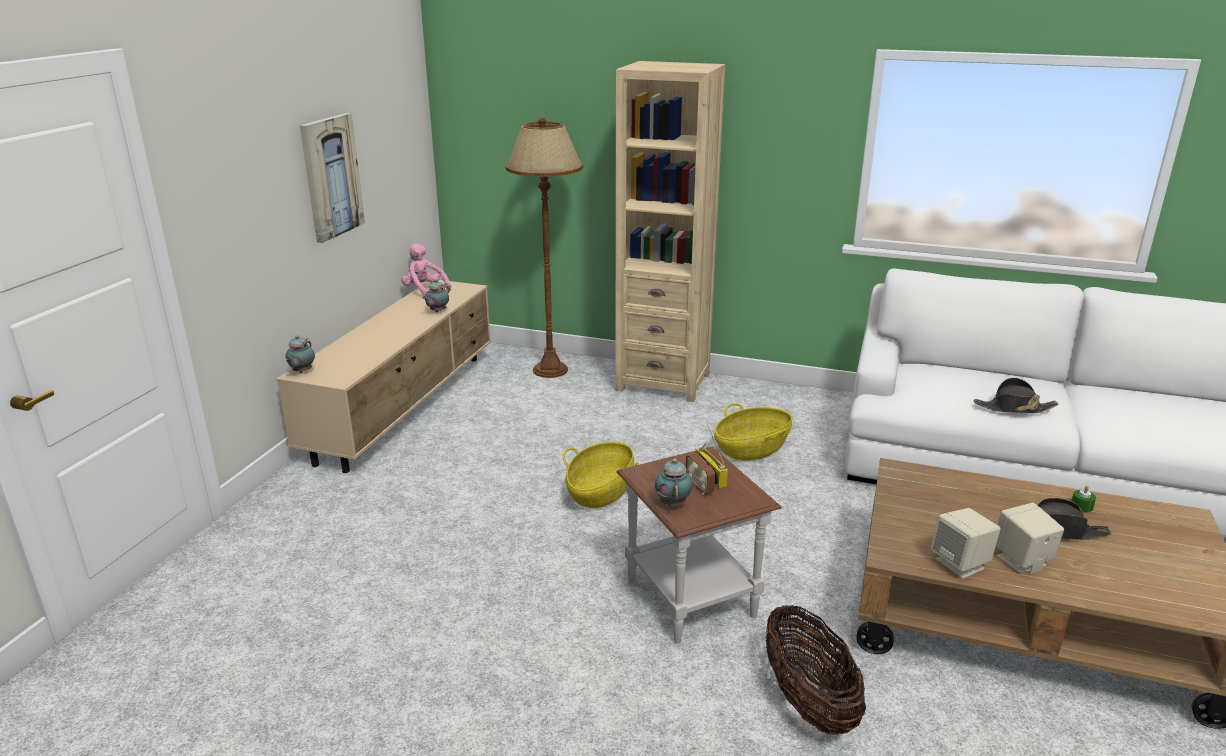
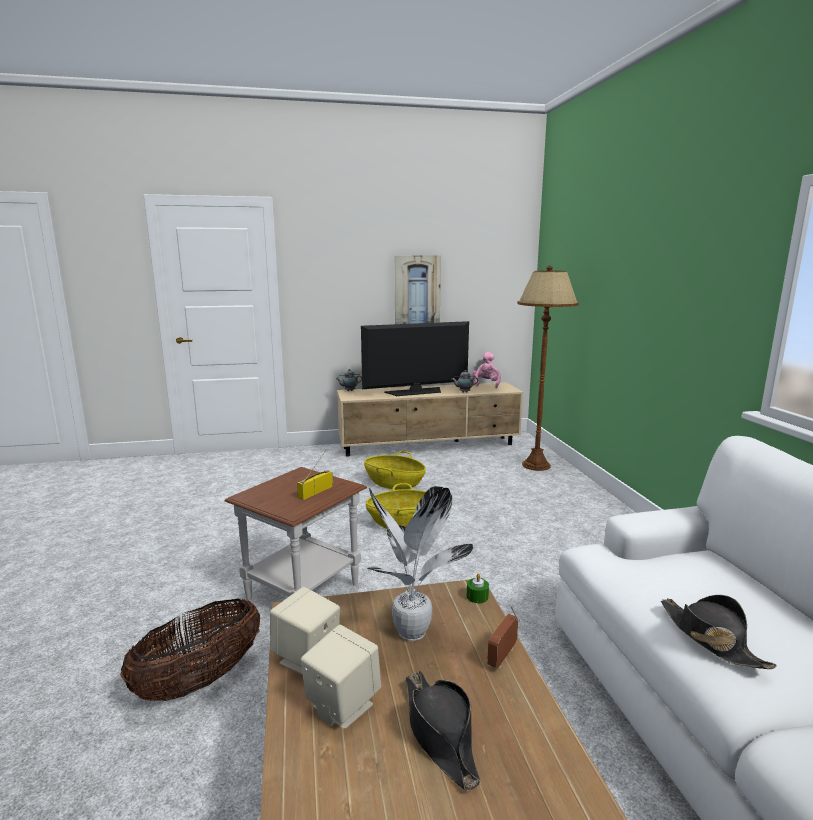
camera: 60 degrees right, 10 degrees down
beige bookcase [615,61,725,402] -> none
teapot [655,458,692,507] -> none
radio [686,442,715,495] -> radio moved to [487,606,520,668]
basket [714,403,792,461] -> basket moved to [364,451,426,490]
green candle [1072,486,1096,512] -> green candle moved to [467,573,489,603]
none -> television [361,321,469,396]
none -> potted plant [367,486,473,641]

